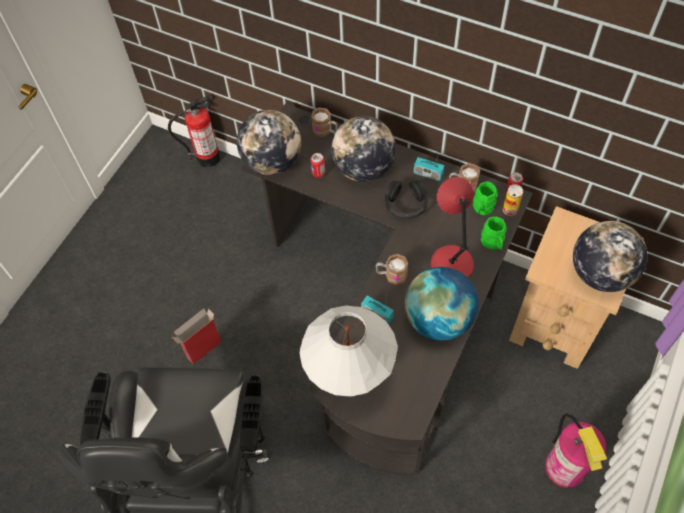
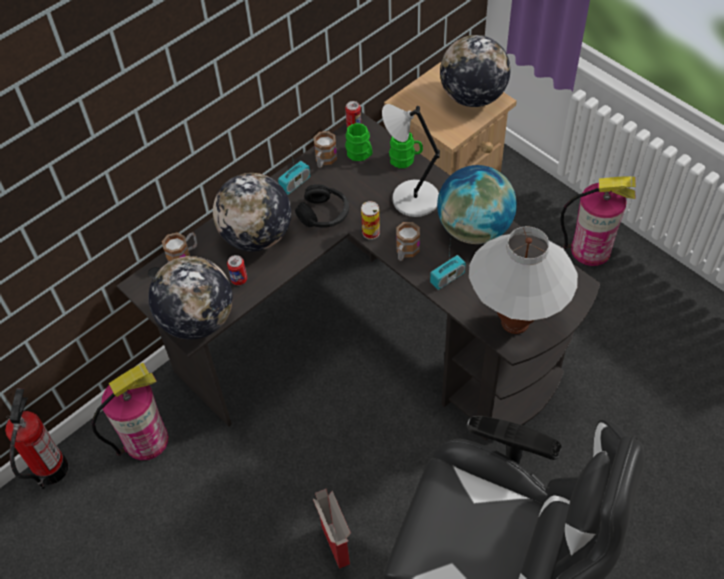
camera: 70 degrees left, 5 degrees down
red table lamp [431,177,474,278] -> grey table lamp [382,104,440,217]
can [503,184,523,216] -> can moved to [361,201,380,240]
none -> fire extinguisher [91,363,168,460]

